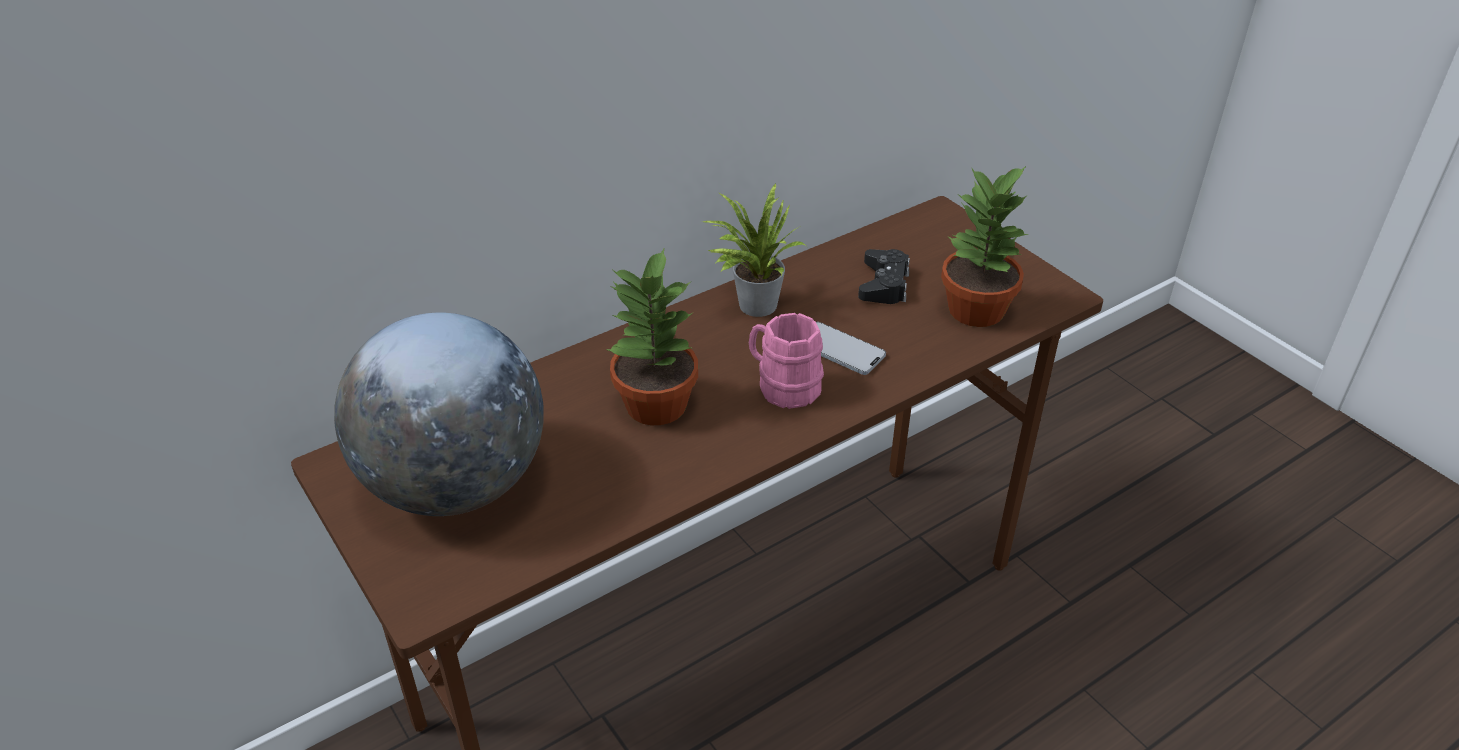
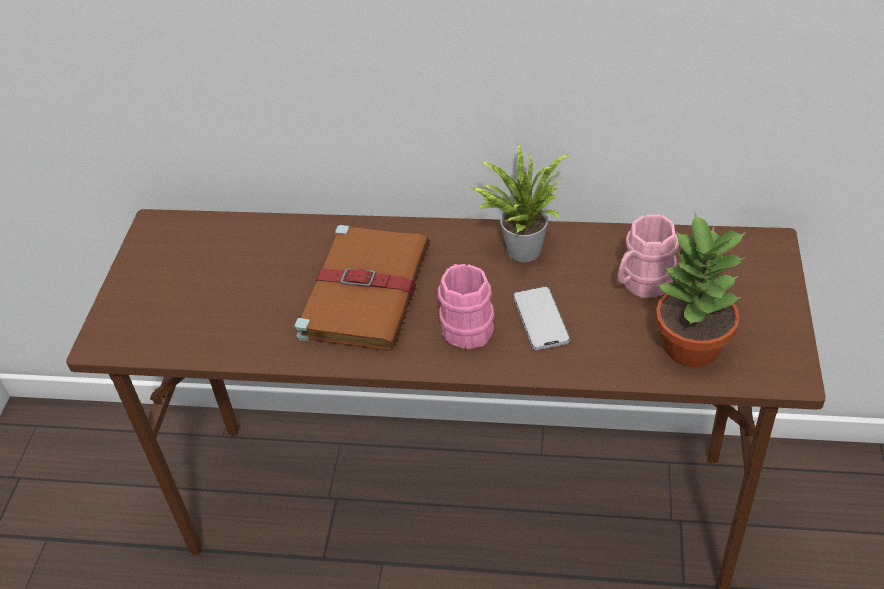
camera: 45 degrees right, 5 degrees up
globe [334,312,544,516] -> none
potted plant [605,249,698,425] -> brown book [294,225,430,351]
black game controller [858,249,910,304] -> pink mug [618,215,679,298]

